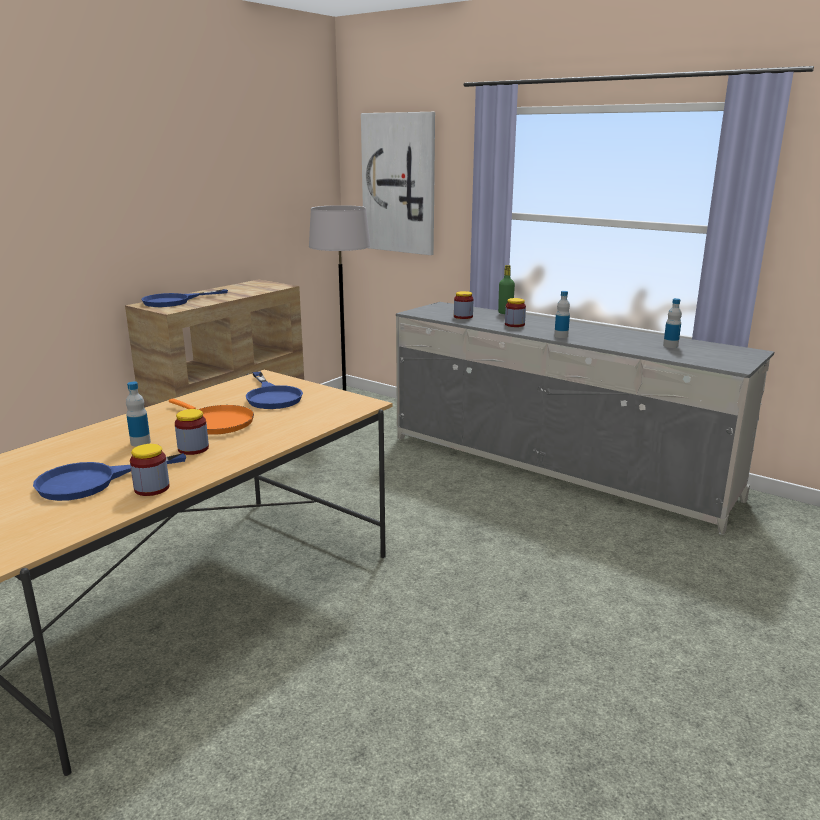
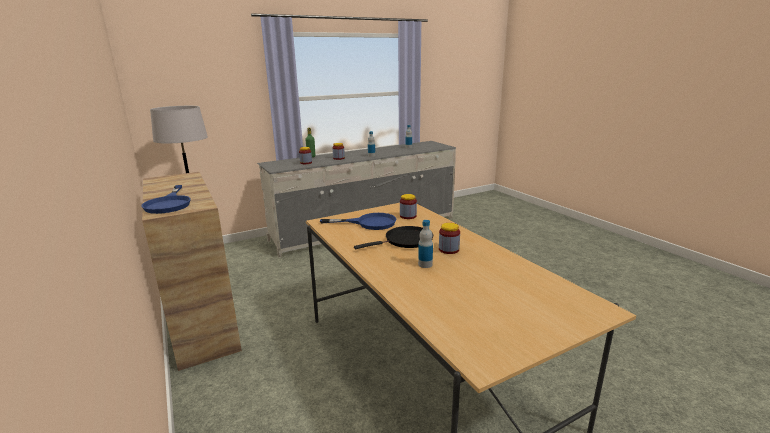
camera: 65 degrees left, 0 degrees up
blue frying pan [33,453,186,501] -> none
jar [130,444,170,496] -> jar moved to [400,194,417,219]
orange frying pan [169,399,254,435] -> black frying pan [354,226,433,249]
picture [361,112,435,255] -> none

